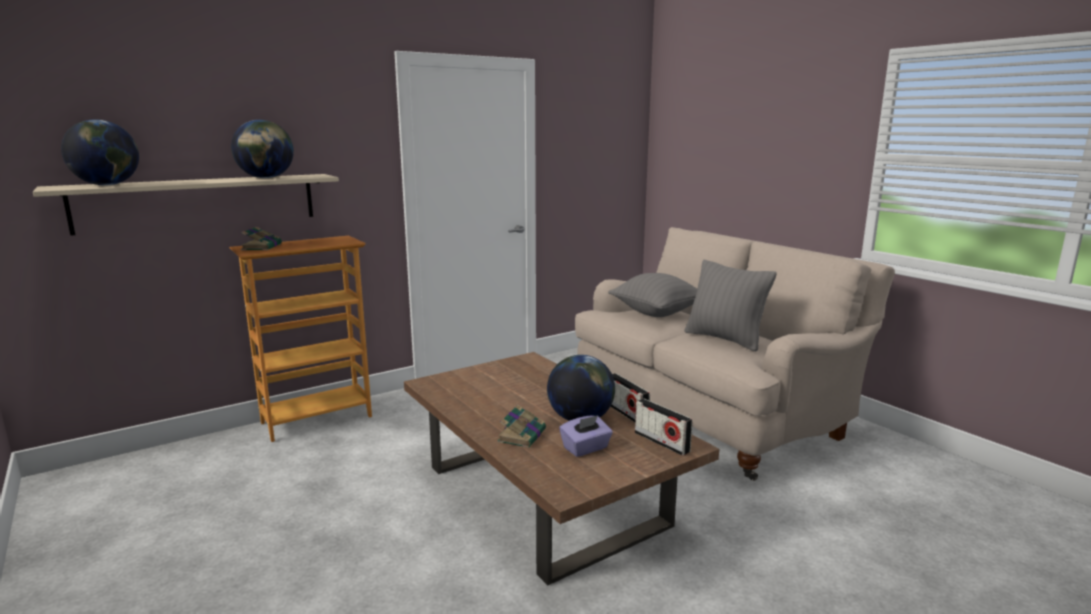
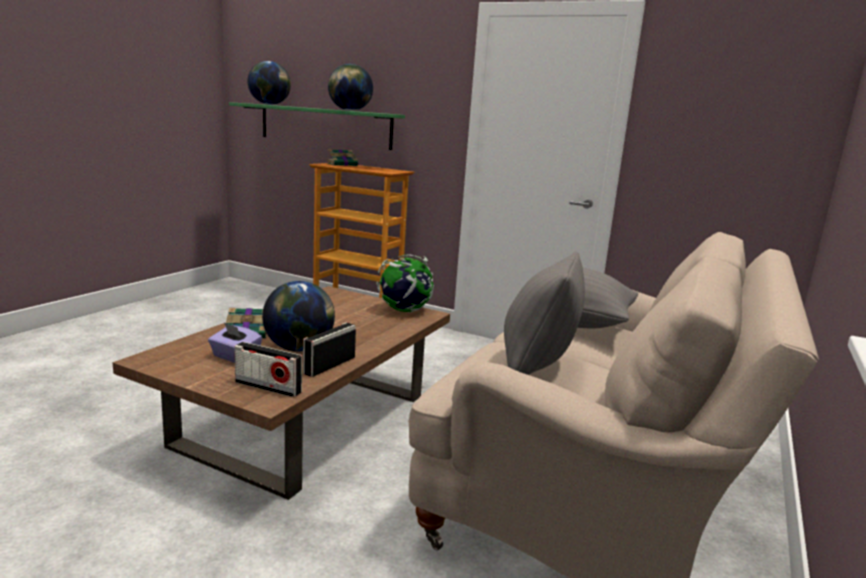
camera: 60 degrees right, 0 degrees up
beige shelf [33,174,339,236] -> green shelf [229,102,405,150]
radio [635,399,693,456] -> radio turned 90 degrees counterclockwise [234,342,302,397]
none -> globe [377,255,434,312]

